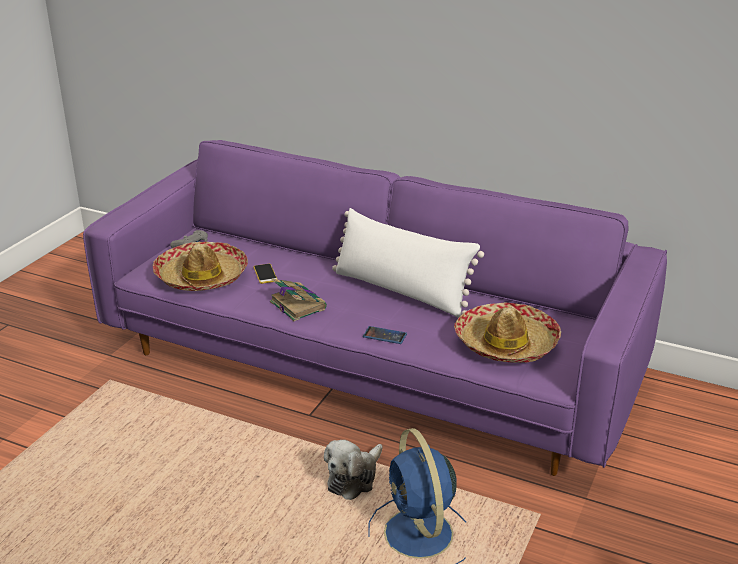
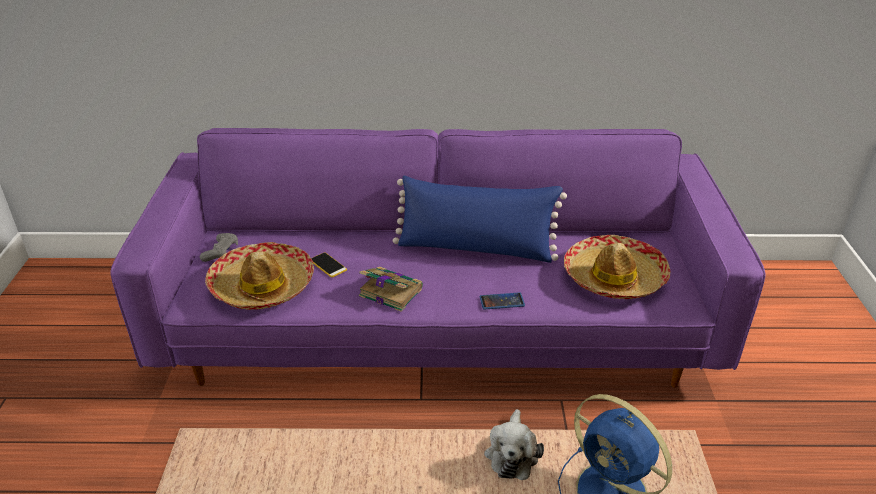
camera: 25 degrees left, 5 degrees up
white pillow [332,208,484,318] -> blue pillow [393,176,567,263]

